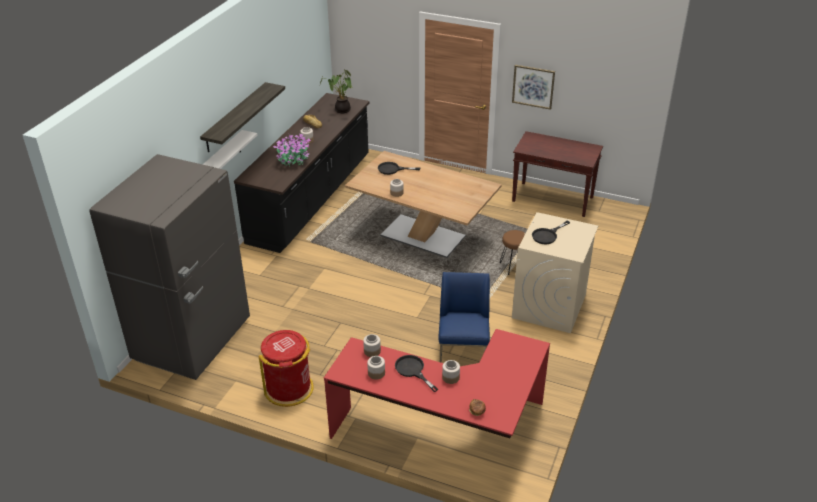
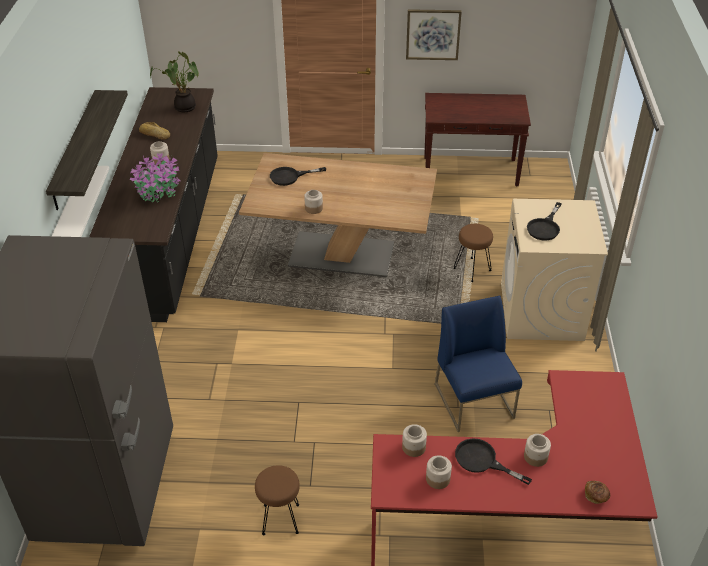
camera: 20 degrees left, 5 degrees up
red trash can [259,330,314,407] -> brown stool [255,465,300,535]

